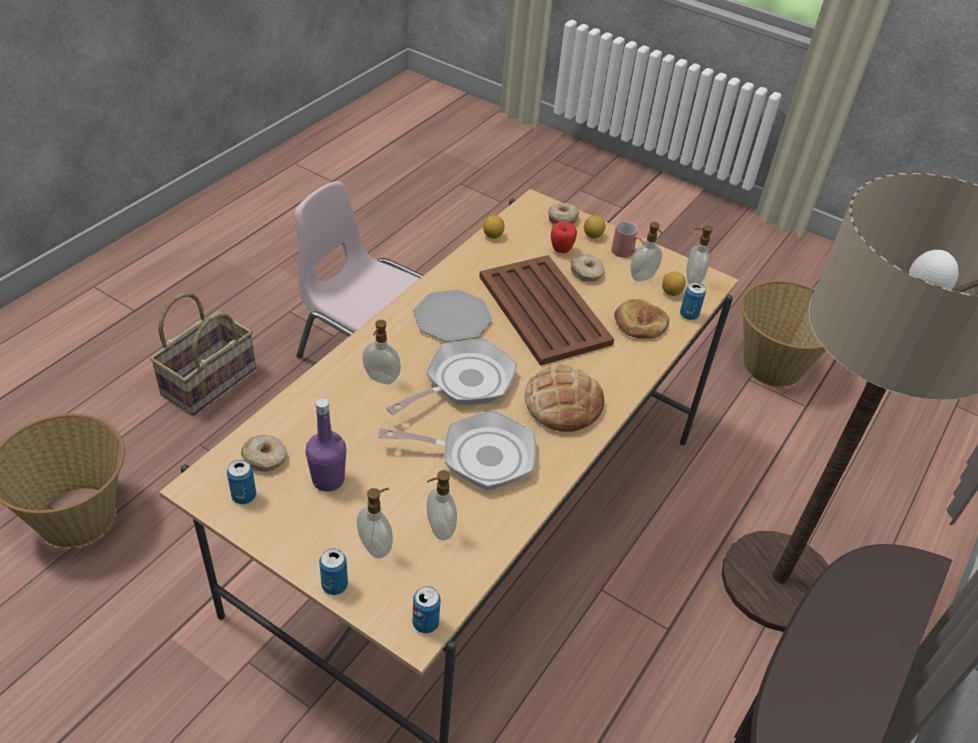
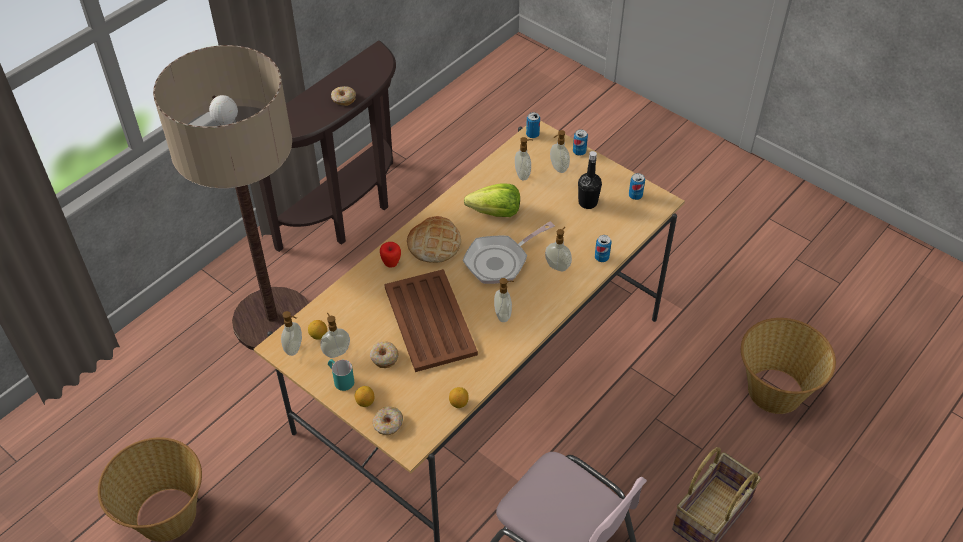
camera: 170 degrees left, 5 degrees up
donut [241,435,287,472] -> donut moved to [331,86,356,106]
purple bottle [306,398,346,492] -> black bottle [578,151,602,209]
frying pan [378,410,536,491] -> lettuce [464,184,520,217]
plate [413,289,492,342] -> soap dispenser [494,278,514,322]
apple [551,221,577,253] -> apple moved to [380,242,401,268]
red mug [611,221,645,258] -> turquoise mug [328,359,354,391]
bread [614,299,669,339] -> none
can [680,282,706,320] -> can moved to [595,235,611,262]

